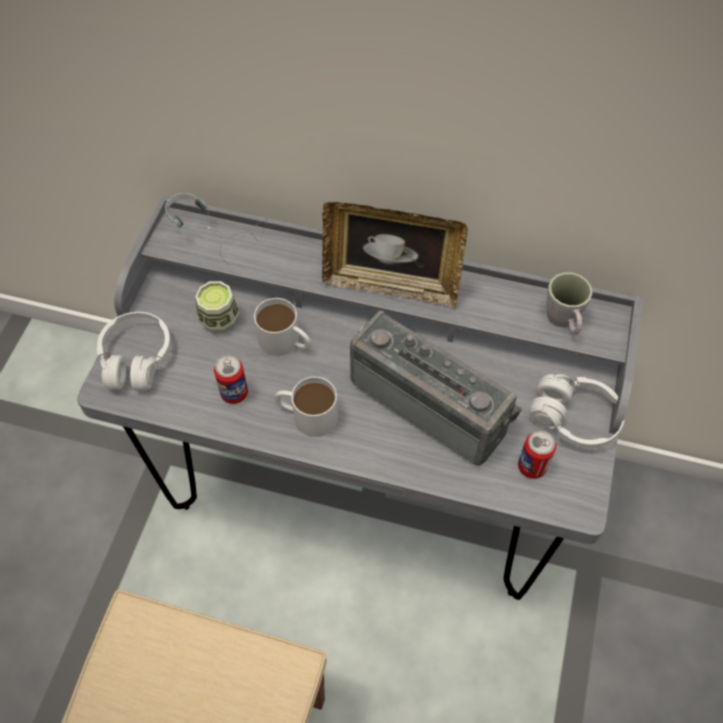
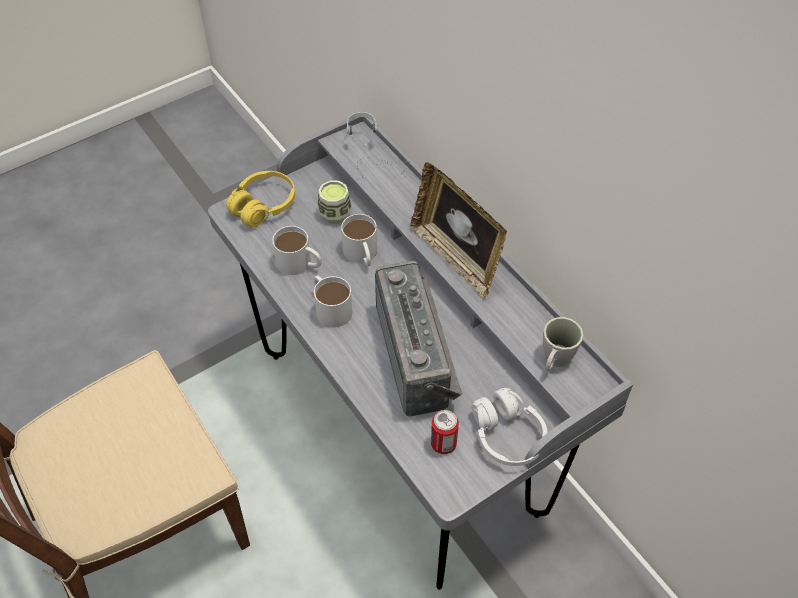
camera: 40 degrees right, 5 degrees down
white headphones [97,312,171,391] -> yellow headphones [226,171,295,227]
can [214,355,248,404] -> white mug [272,226,322,275]

